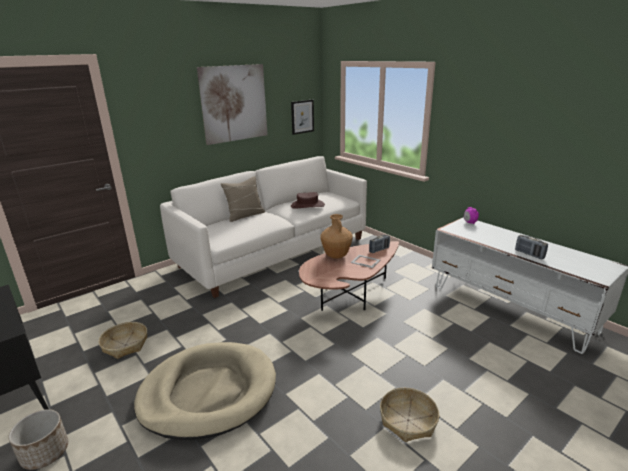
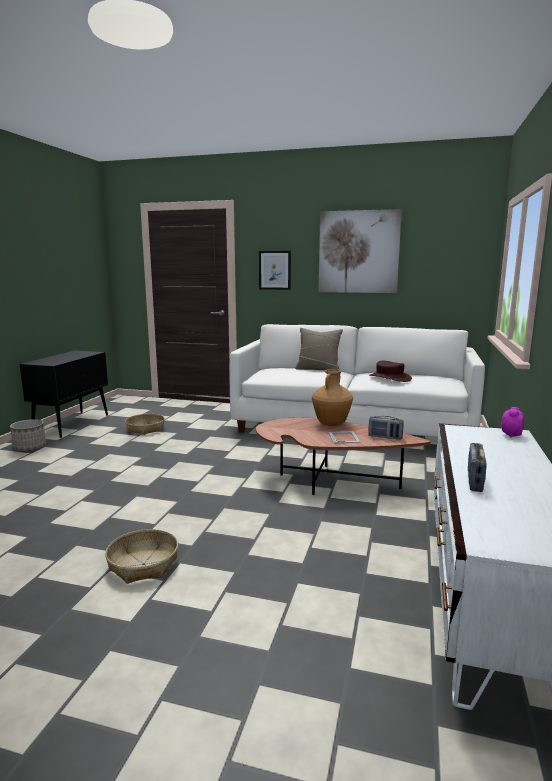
camera: 55 degrees right, 10 degrees down
beige dog bed [134,342,276,440] -> none
picture [291,100,314,135] -> picture moved to [259,251,291,290]

